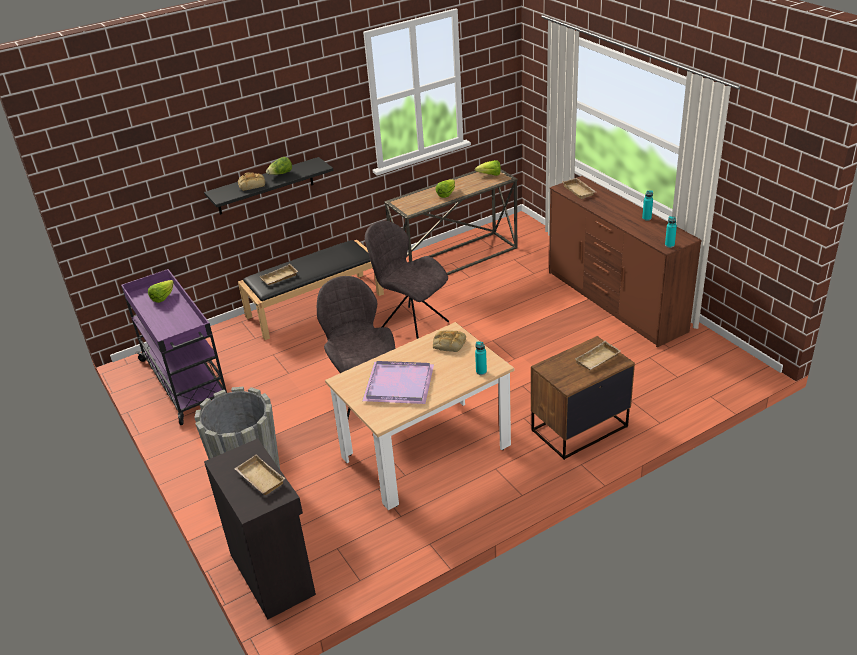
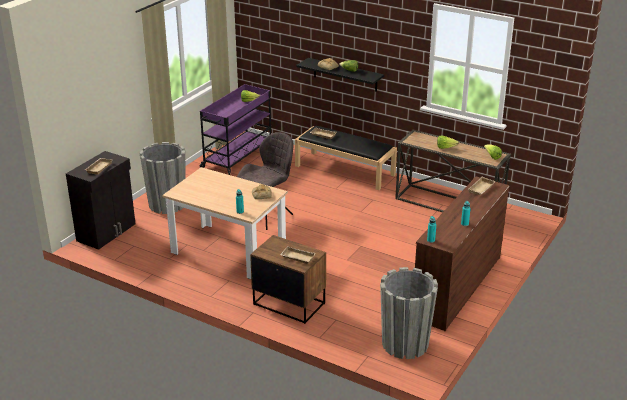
camera: 60 degrees right, 5 degrees down
purple tray [362,361,434,404] -> none
grey chair [365,221,449,339] -> none
none -> grey planter [380,267,438,359]

